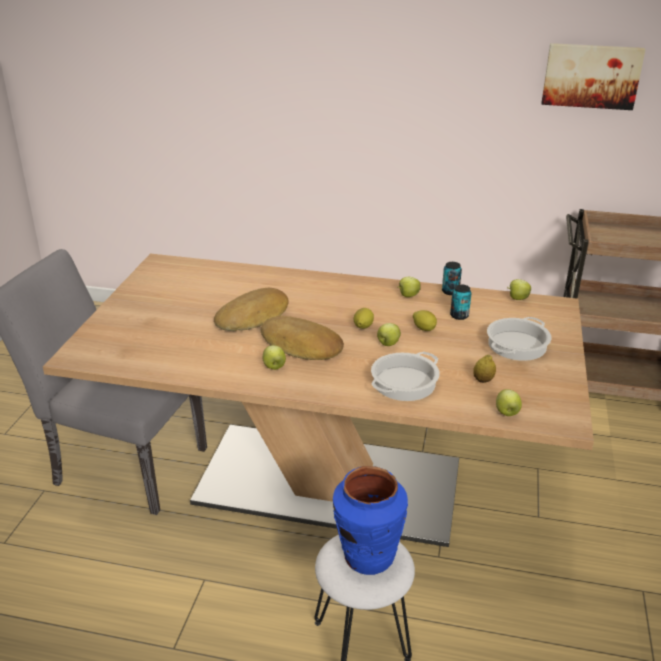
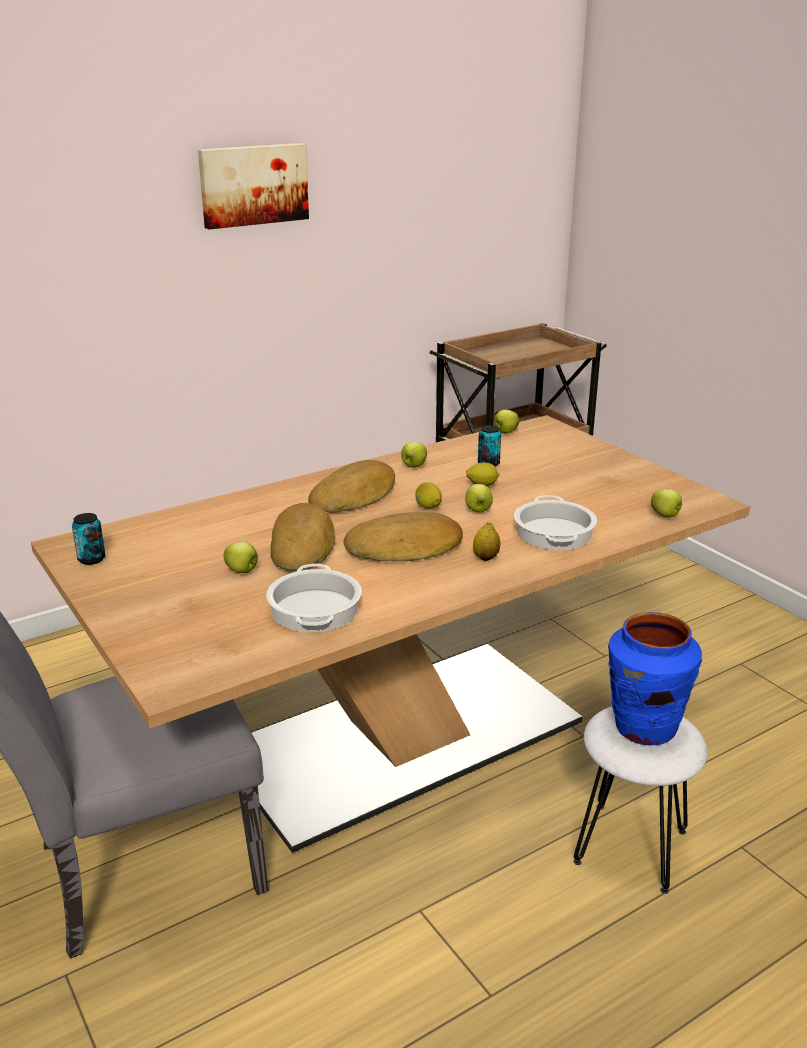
camera: 45 degrees left, 5 degrees down
apple [263,345,286,370] -> apple moved to [223,542,258,573]
can [442,262,462,295] -> can moved to [72,513,105,565]
lemon [473,355,496,383] -> lemon moved to [473,522,500,561]
cooking pot [487,317,551,361] -> cooking pot moved to [266,564,362,632]
picture [541,43,645,110] -> picture moved to [198,143,309,229]
none -> bread [308,460,395,512]

